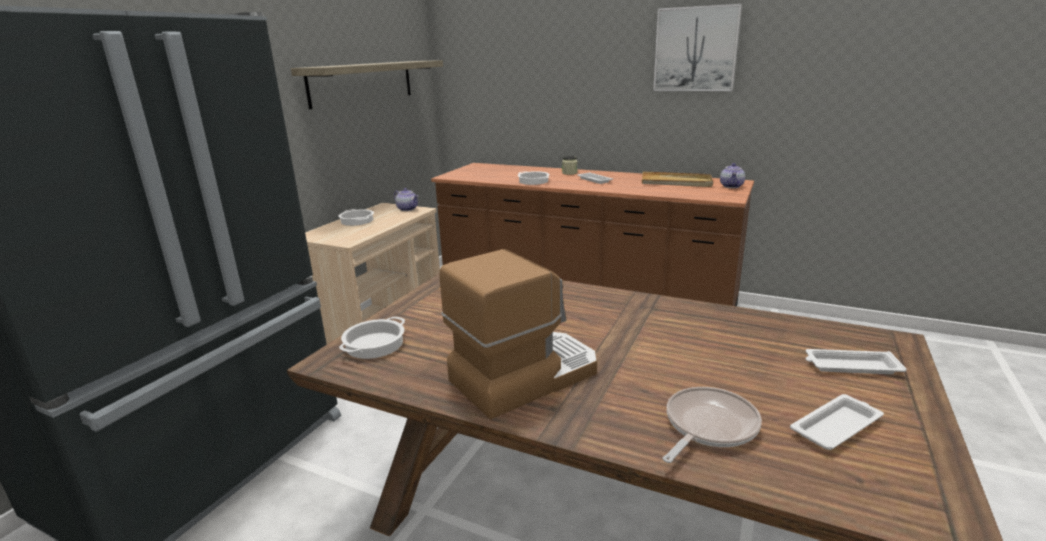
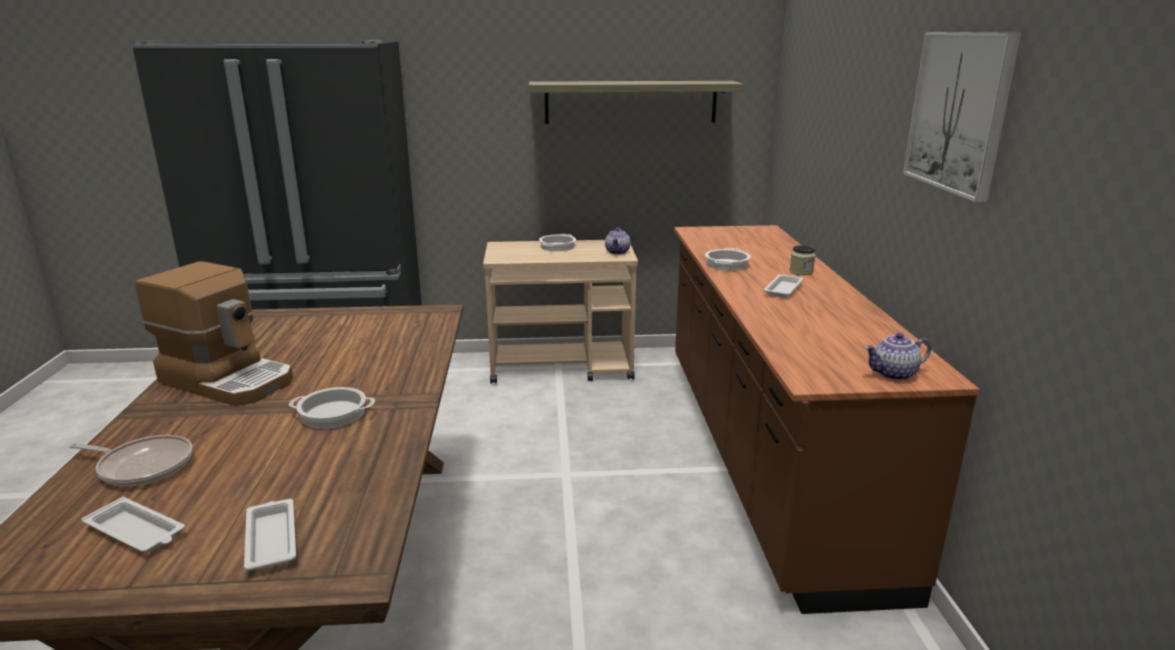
camera: 60 degrees right, 0 degrees up
cooking pot [339,317,405,359] -> cooking pot moved to [289,387,375,429]
beige tray [642,172,713,187] -> none

